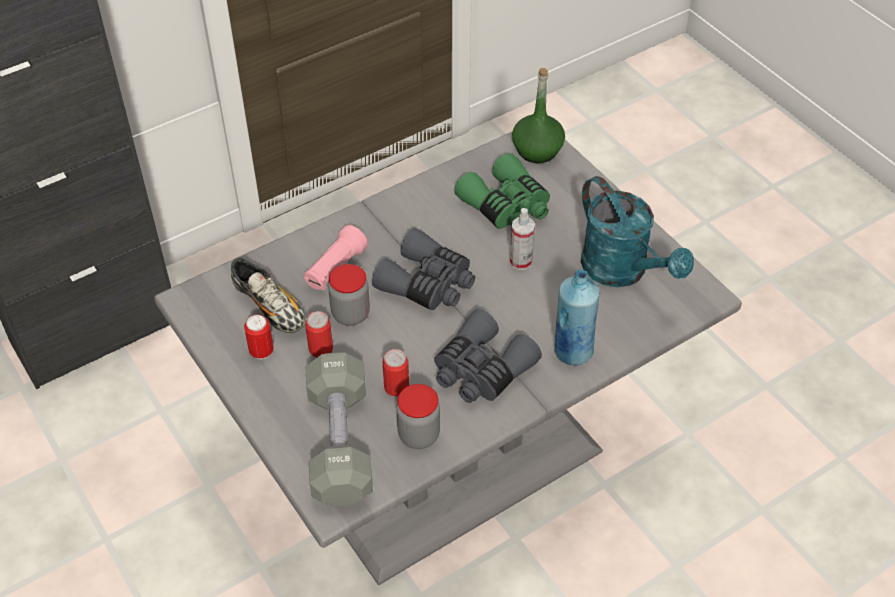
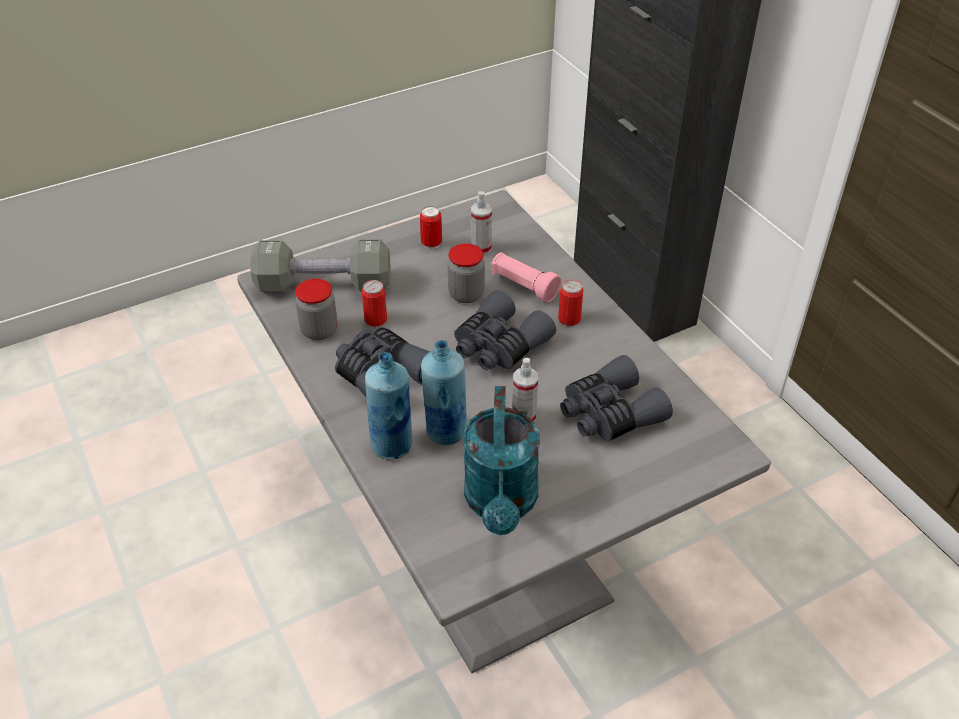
camera: 95 degrees right, 5 degrees down
shoe [231,257,305,333] -> spray bottle [471,191,492,254]
can [305,311,333,358] -> can moved to [558,279,583,326]
green binoculars [454,153,550,229] -> grey binoculars [560,355,673,441]
green bottle [512,68,565,163] -> none
turquoise watering can [581,176,694,287] -> turquoise watering can turned 60 degrees counterclockwise [463,386,540,535]
none -> blue bottle [421,340,467,445]

